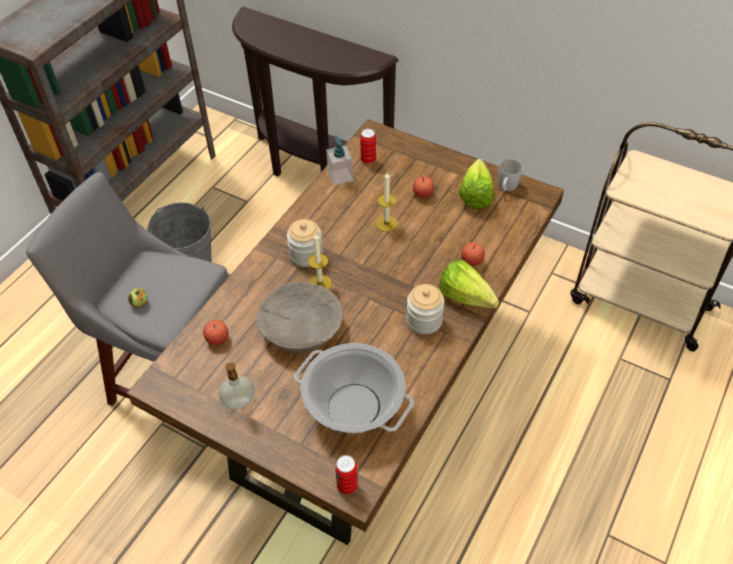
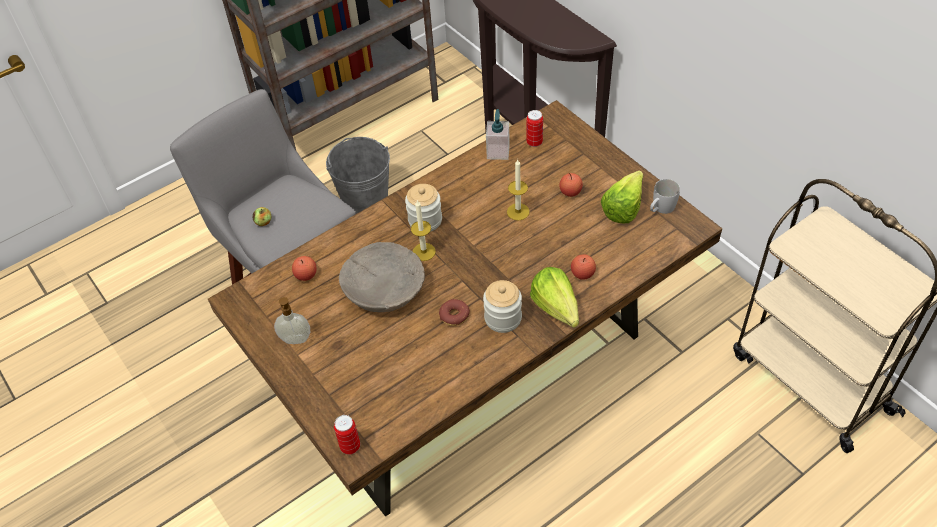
camera: 25 degrees right, 0 degrees up
cooking pot [294,343,414,433] -> none
none -> donut [439,299,470,326]

